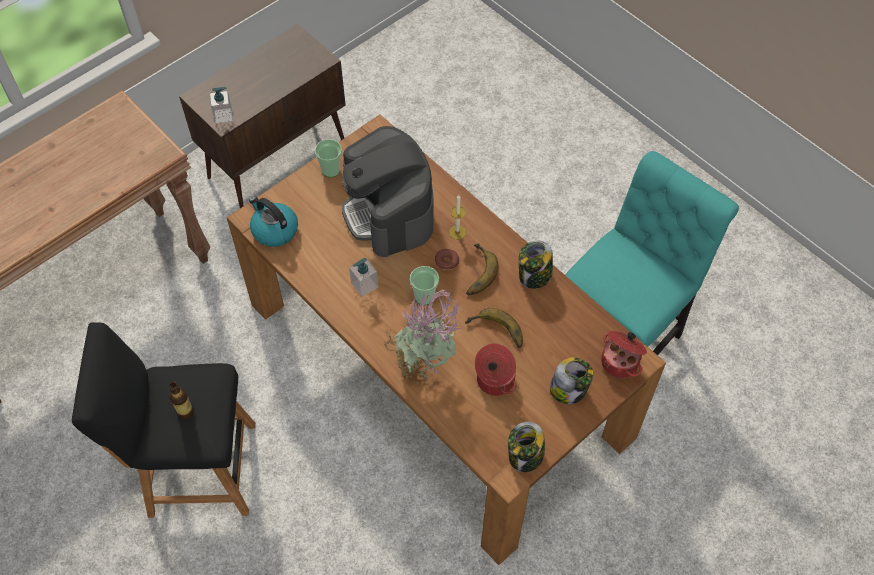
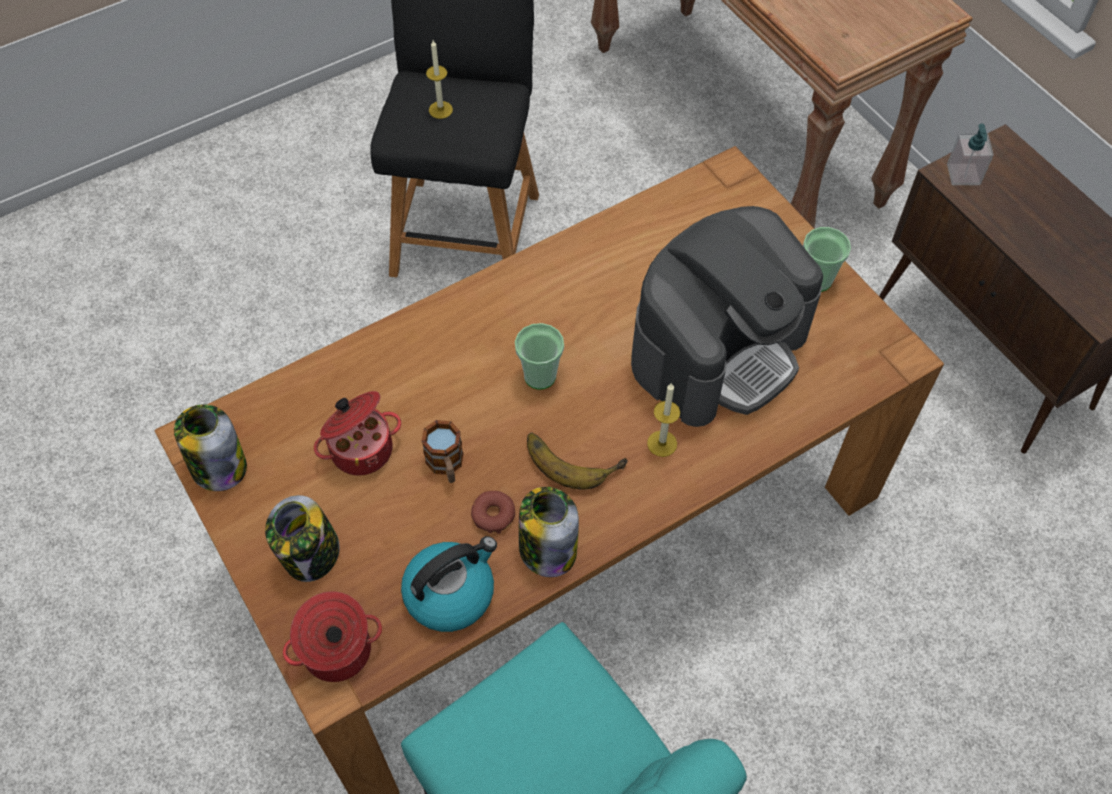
camera: 100 degrees right, 0 degrees up
bottle [169,382,194,420] -> candle [426,40,453,119]
kettle [249,196,298,247] -> kettle moved to [401,536,497,632]
coffee machine [342,126,433,257] -> coffee machine turned 150 degrees clockwise [631,206,823,427]
soap dispenser [349,258,378,297] -> none
potted plant [384,290,463,384] -> none
donut [435,249,459,270] -> donut moved to [471,491,515,534]
banana [465,308,523,348] -> mug [421,420,464,483]

